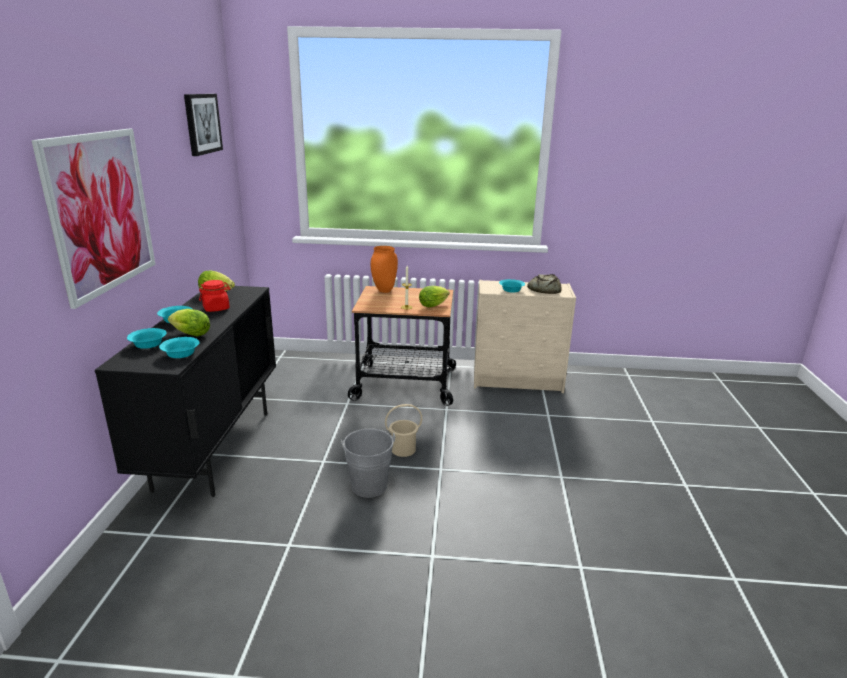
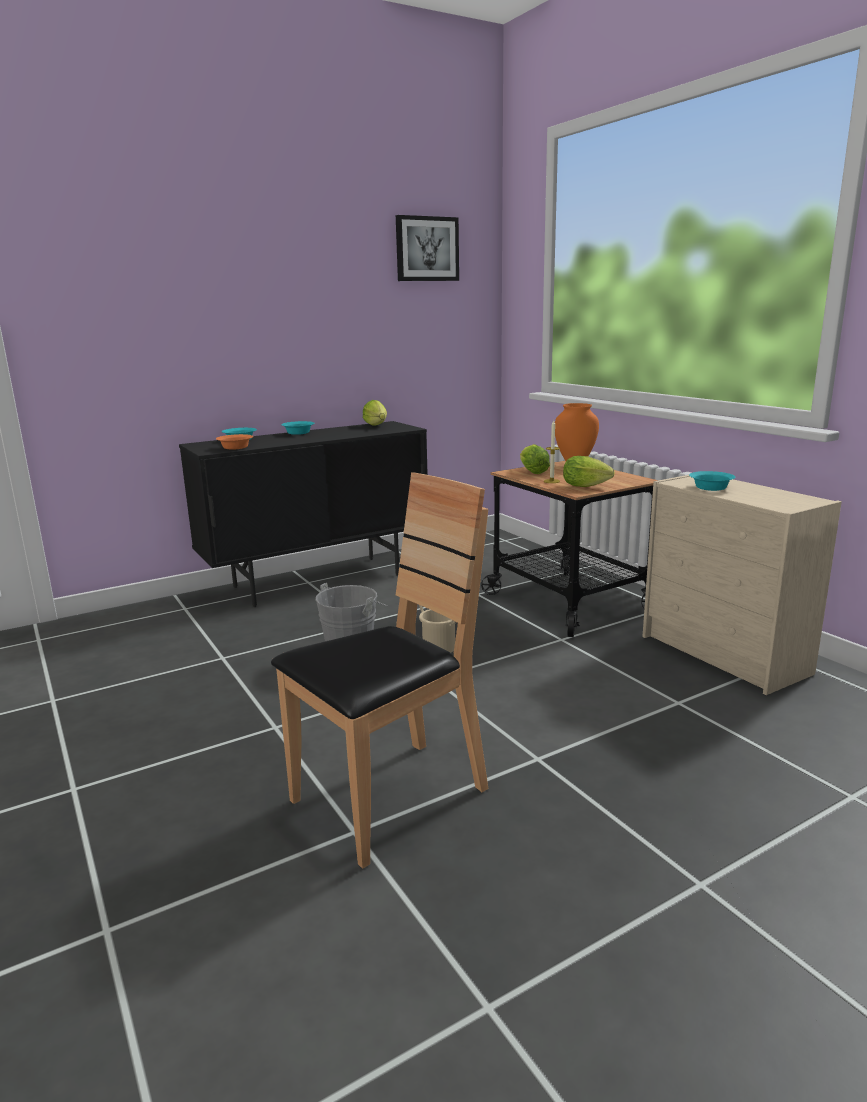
camera: 55 degrees right, 5 degrees down
picture [31,129,155,309] -> none
turquoise bowl [159,337,200,358] -> orange bowl [216,434,253,450]
lettuce [168,309,210,336] -> lettuce moved to [520,444,550,474]
red jar [199,280,231,312] -> none
bread [527,274,562,294] -> none
none -> brown chair [271,472,488,868]

